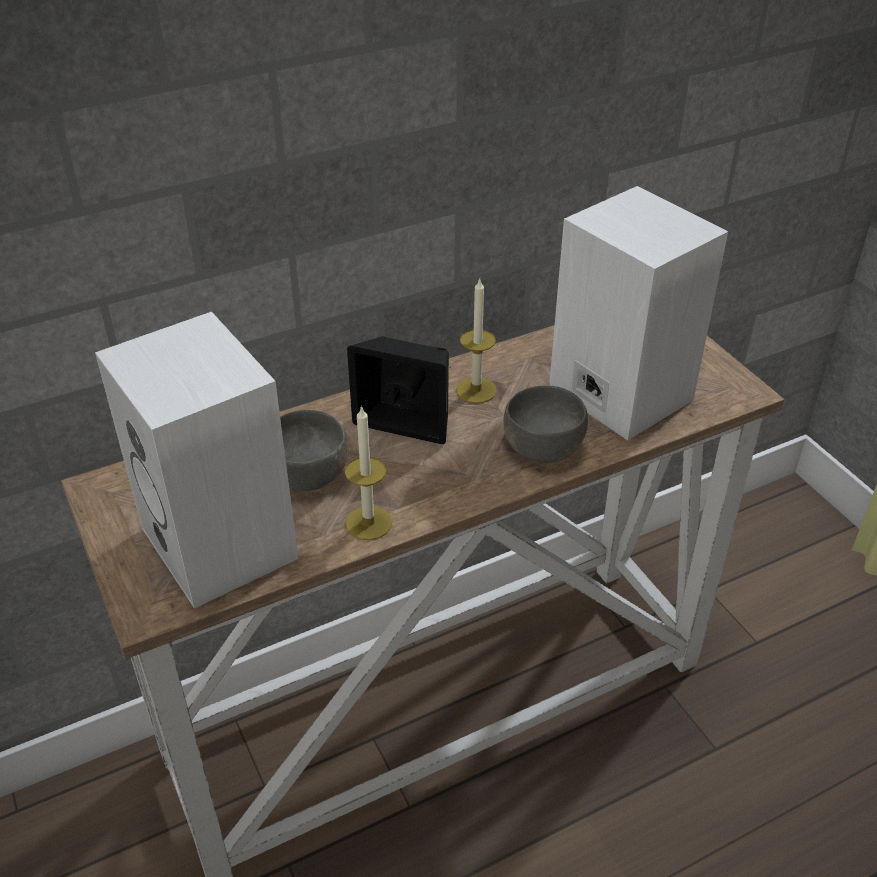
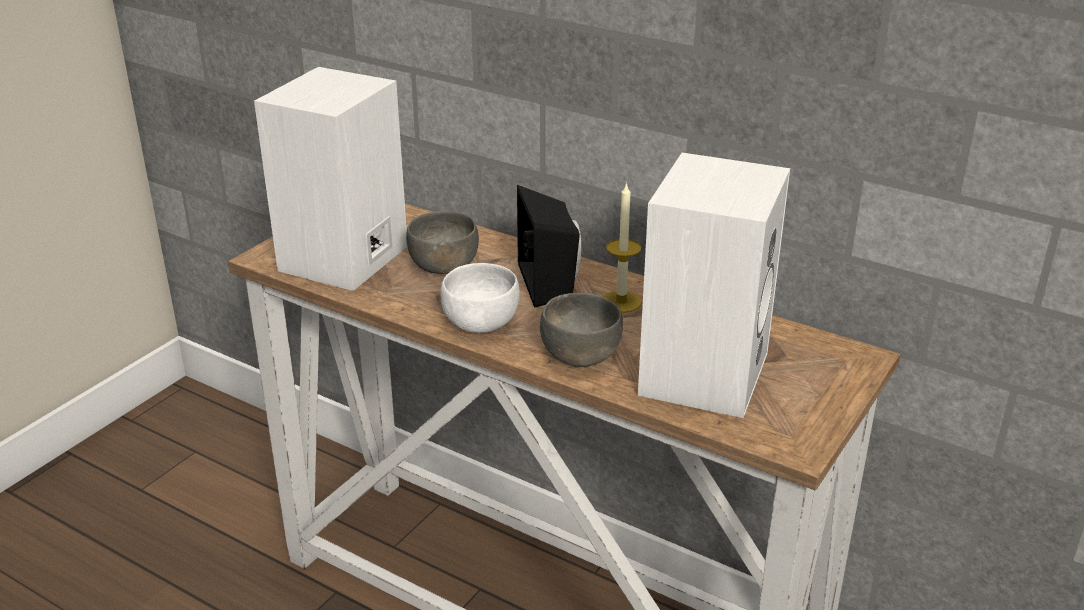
camera: 60 degrees right, 10 degrees down
candle [345,405,392,540] -> none
none -> white bowl [440,263,520,333]

